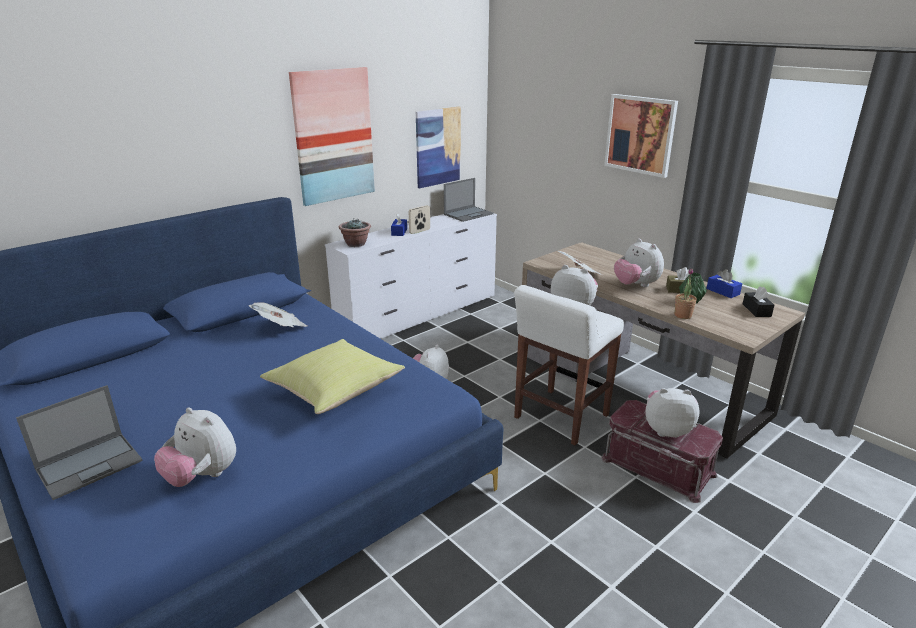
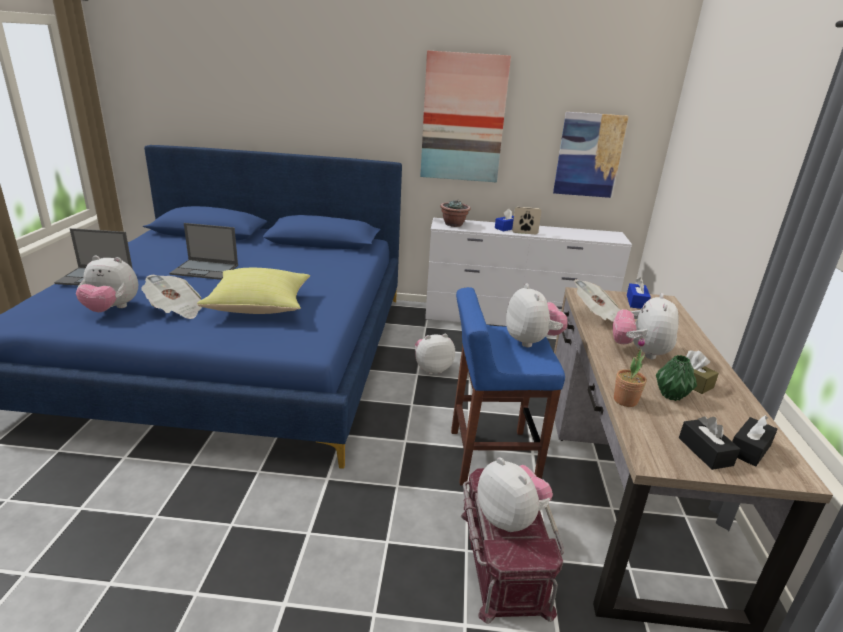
camera: 45 degrees right, 0 degrees up
plush toy [154,407,236,487] -> plush toy turned 75 degrees counterclockwise [76,256,138,312]
newspaper [248,302,307,327] -> newspaper moved to [141,275,202,319]
laptop [444,178,494,222] -> laptop moved to [170,223,238,280]
white stool [514,285,624,445] -> blue stool [451,287,565,485]
picture [604,94,678,178] -> none
blue tissue box [706,269,742,298] -> blue tissue box moved to [627,277,651,309]
none -> black tissue box [679,416,740,470]

